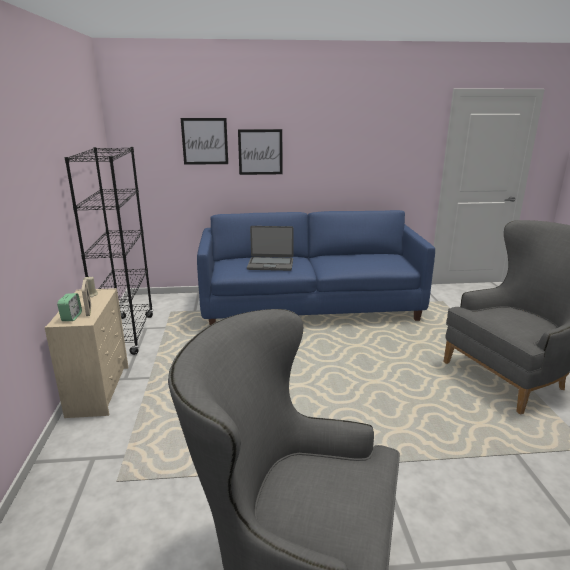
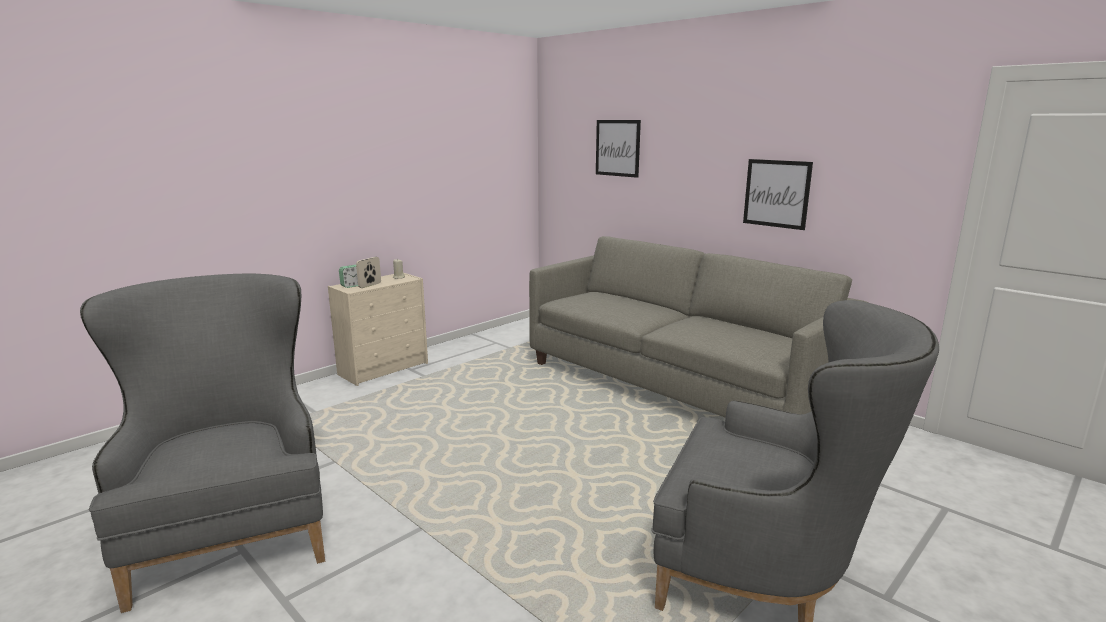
camera: 50 degrees right, 5 degrees down
black bookcase [64,147,154,355] -> none
blue sofa [197,210,435,325] -> grey sofa [529,236,868,418]
picture [238,129,282,175] -> picture moved to [743,159,813,230]
laptop [247,226,294,271] -> none

